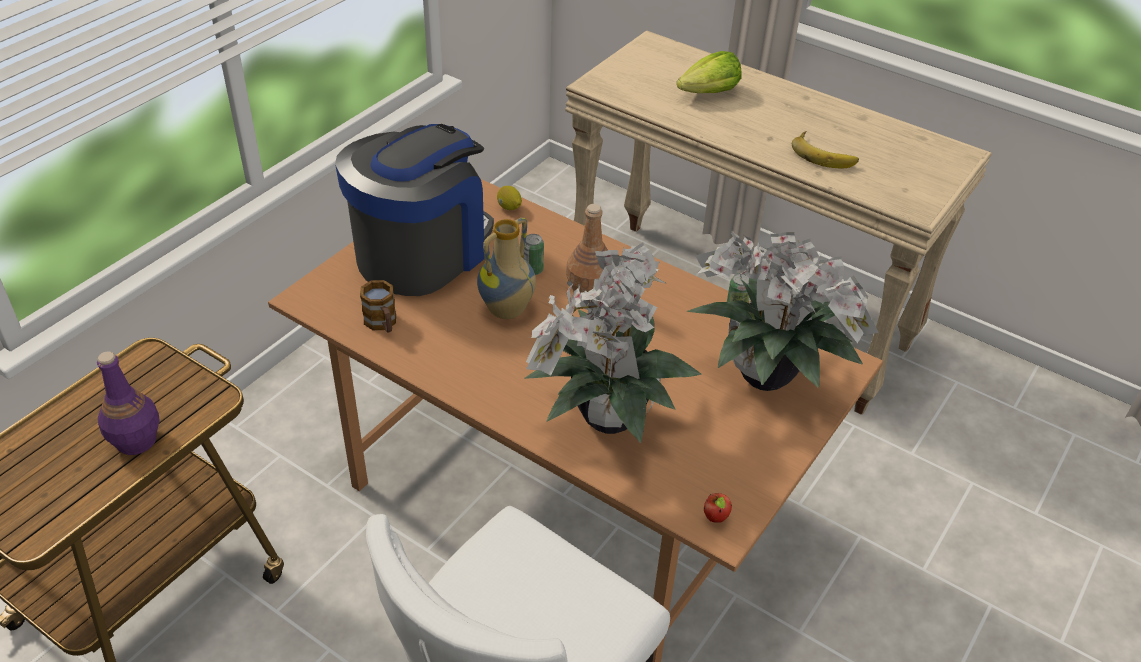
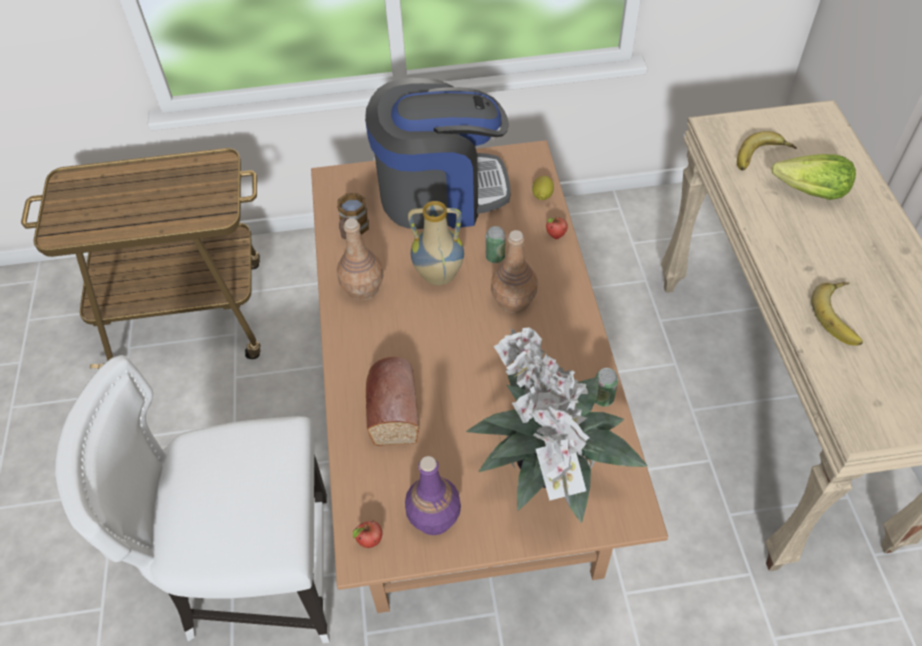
camera: 50 degrees right, 10 degrees up
purple bottle [97,351,160,455] -> purple bottle moved to [405,456,461,535]
potted plant [524,243,702,443] -> bread [366,357,419,446]
none -> brown bottle [337,218,384,301]
none -> apple [546,217,568,239]
none -> banana [737,131,797,170]

